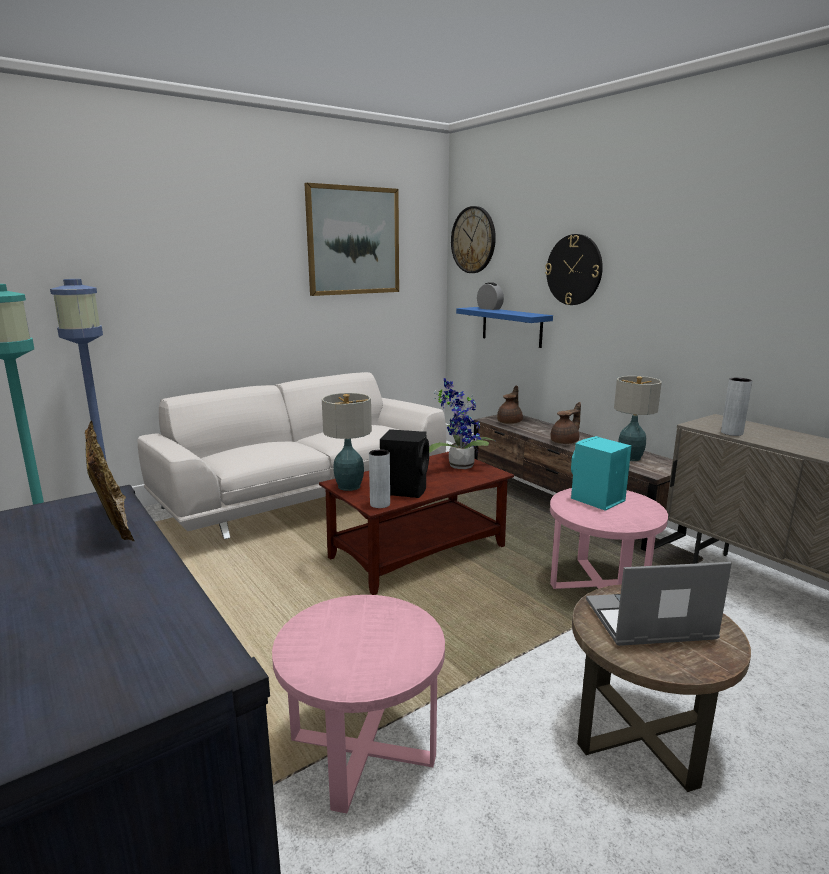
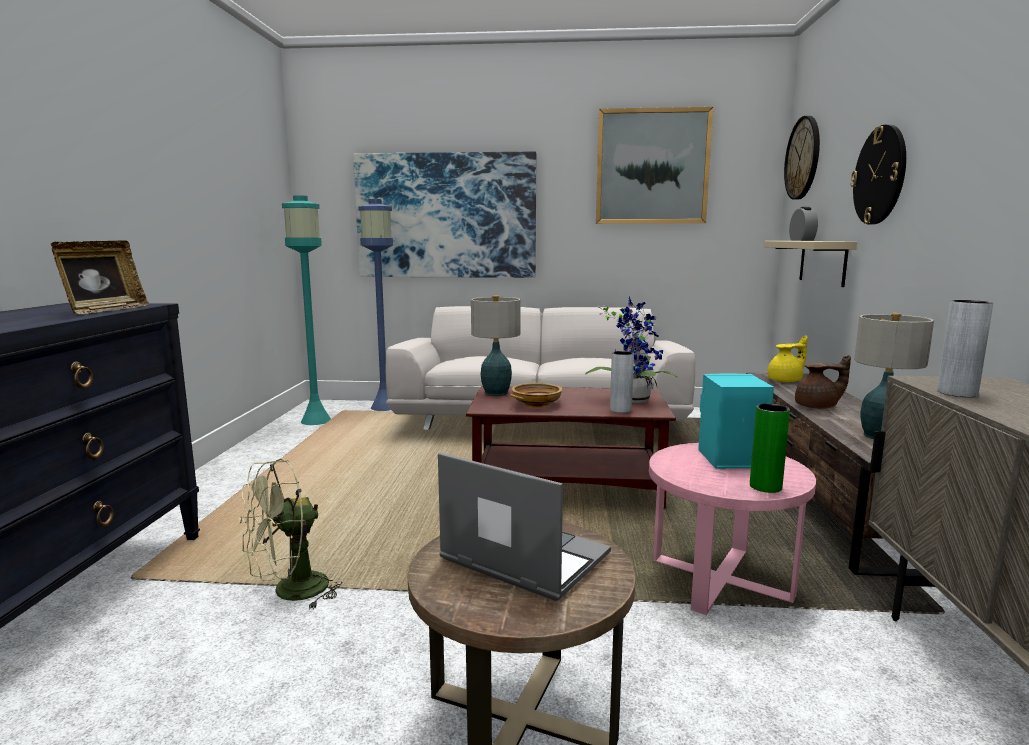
camera: 40 degrees right, 5 degrees down
pink side table [272,595,445,813] -> green fan [239,458,342,610]
grey vase [369,449,390,508] -> grey vase moved to [610,351,634,413]
black speaker [380,429,429,498] -> beige bowl [510,383,563,408]
blue shelf [456,307,553,348] -> beige shelf [764,241,857,287]
brown teapot [497,386,523,424] -> yellow teapot [767,335,808,382]
none -> picture [353,151,536,278]
none -> green vase [750,404,790,493]

